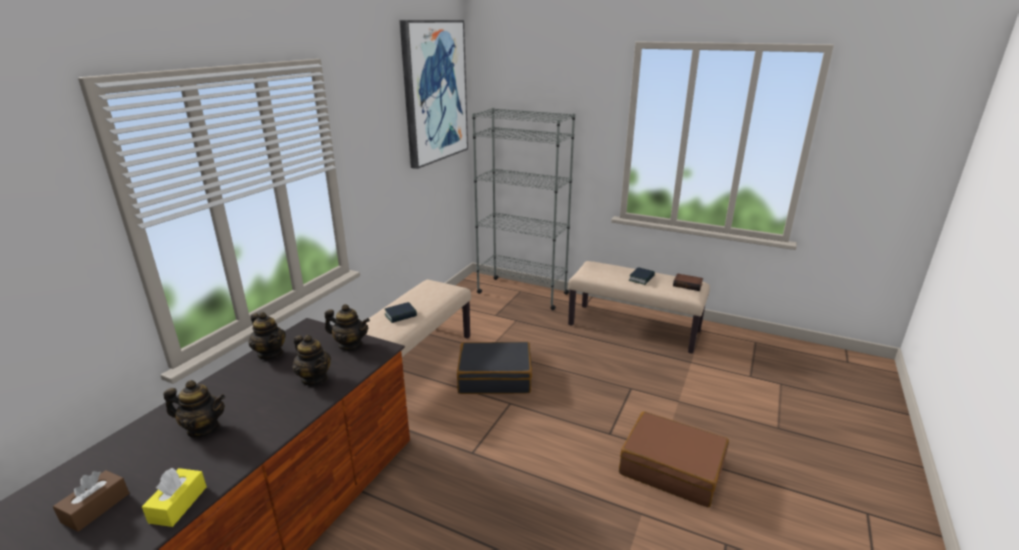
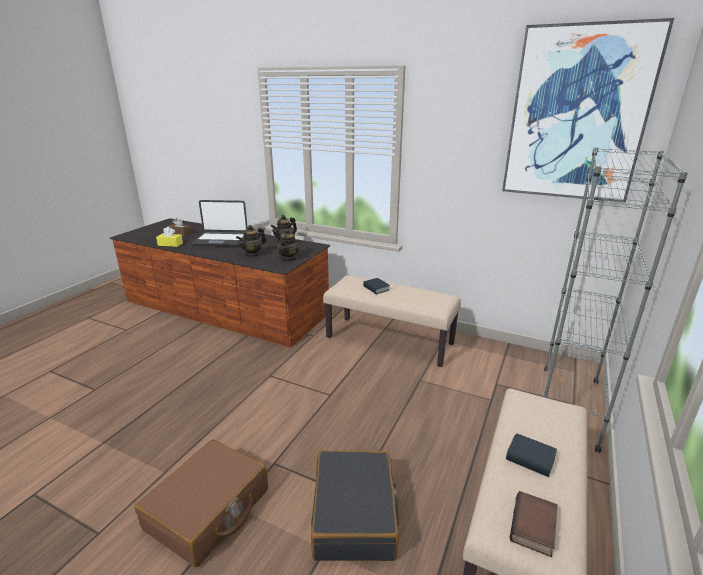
camera: 90 degrees right, 0 degrees up
teapot [163,380,226,438] -> laptop [191,200,248,246]
black suitcase [457,342,532,394] -> black suitcase moved to [311,450,400,561]

